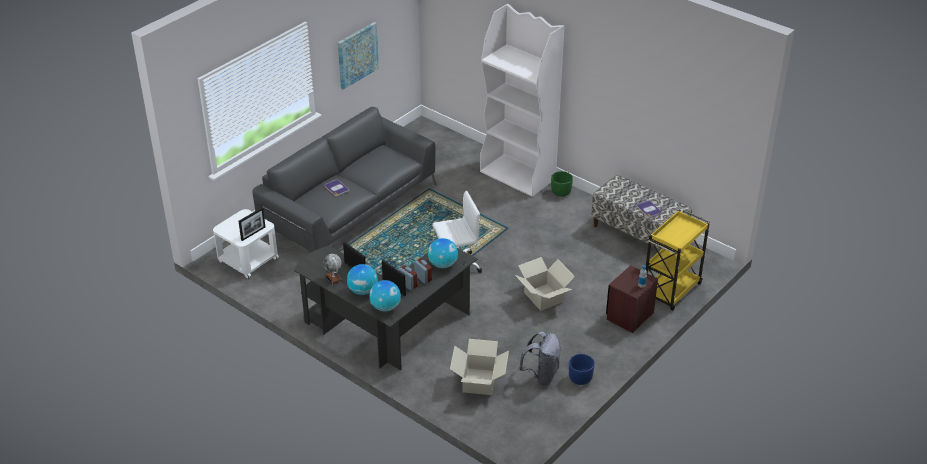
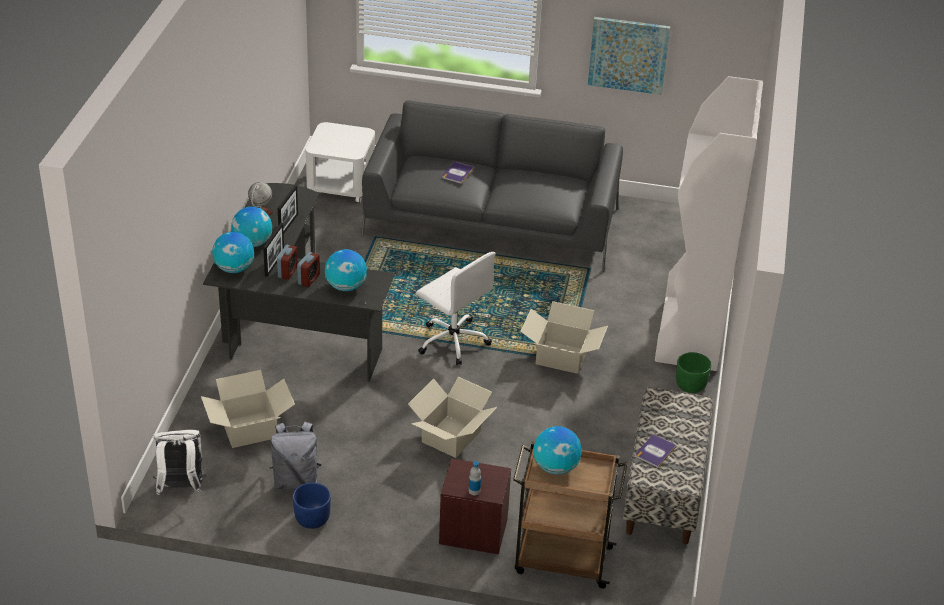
camera: 60 degrees right, 0 degrees up
picture frame [238,208,265,241] -> none
yellow cart [646,210,710,311] -> brown cart [513,441,627,589]
none -> white backpack [153,430,206,495]
none -> cardboard box [520,301,608,374]
none -> globe [533,426,582,475]

